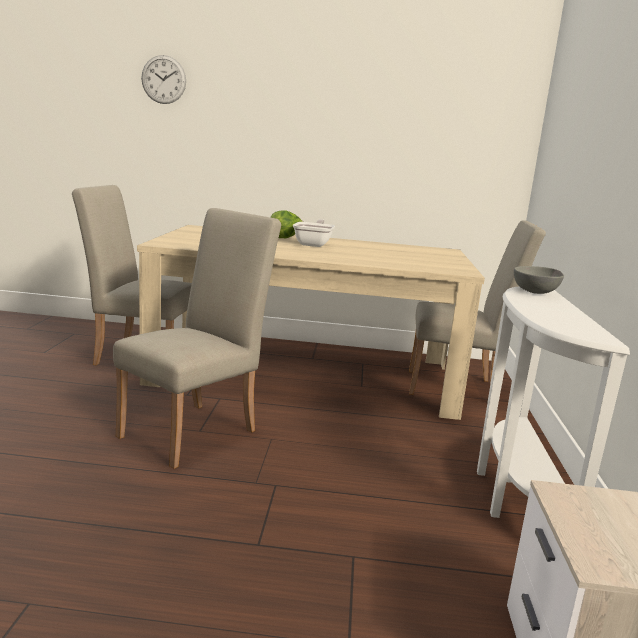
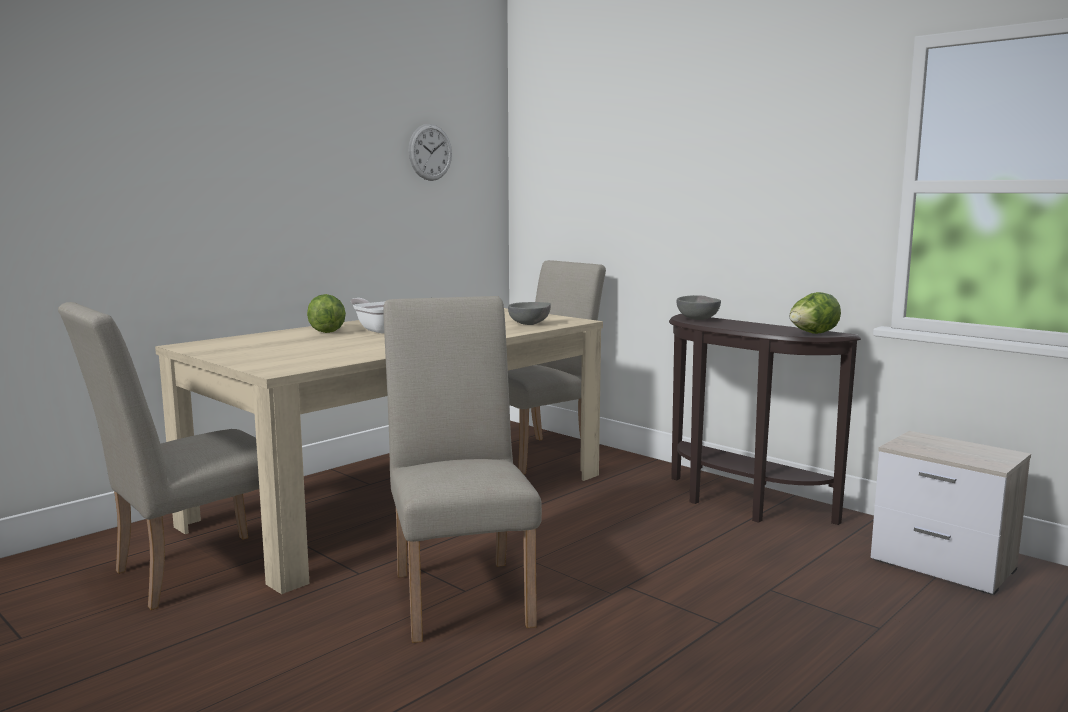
camera: 50 degrees left, 5 degrees down
wall clock [141,55,186,104] -> wall clock moved to [408,124,452,181]
white console table [477,286,630,518] -> brown console table [669,314,861,525]
none -> grey bowl [508,302,551,325]
none -> lettuce [789,292,841,334]

